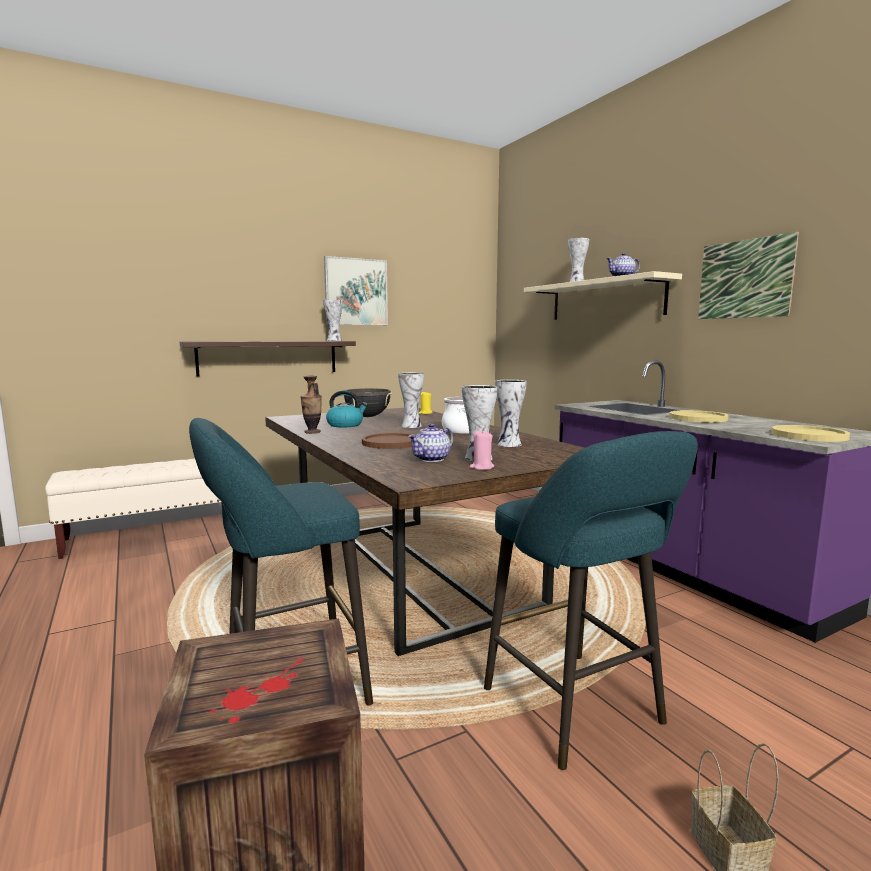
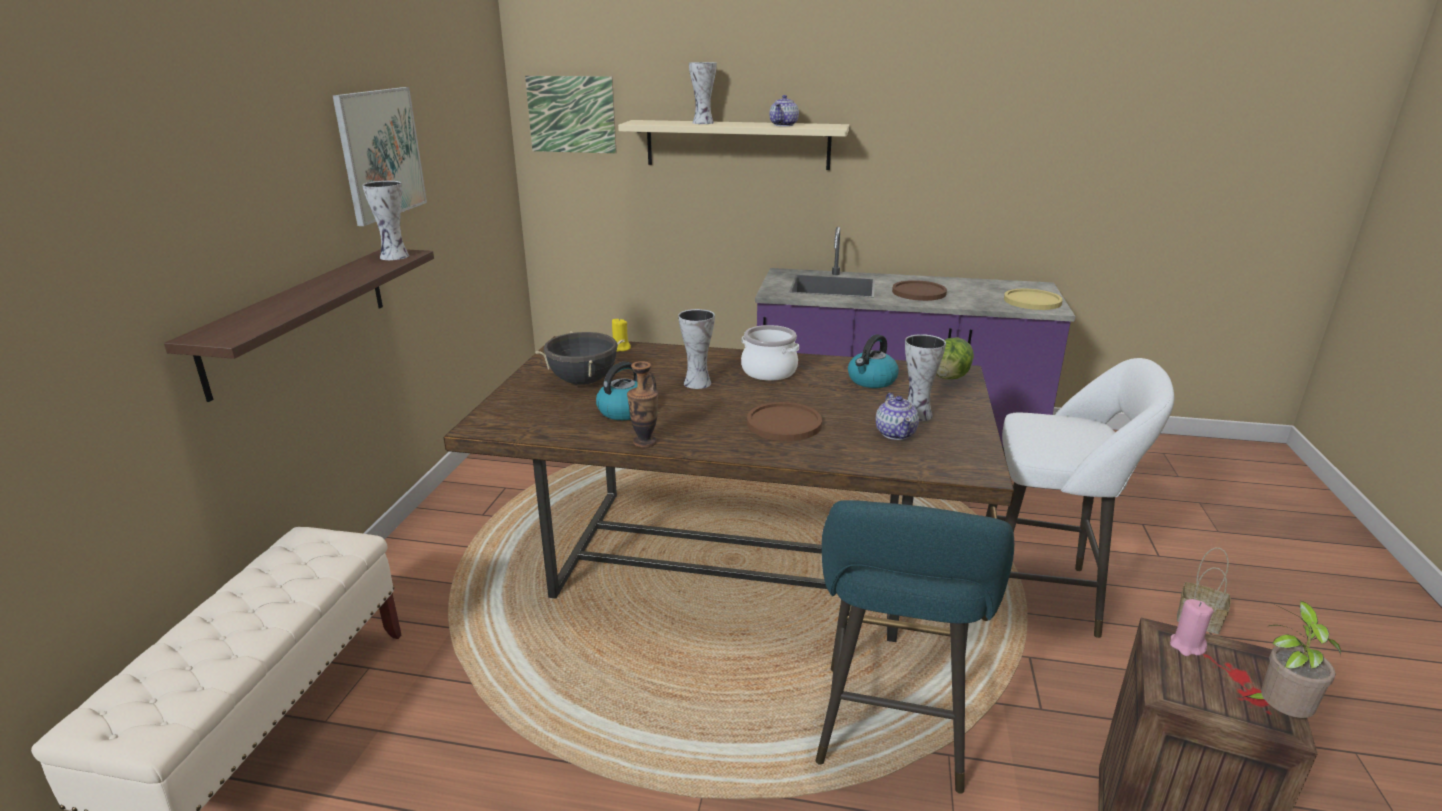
camera: 50 degrees left, 15 degrees up
pink candle [469,429,494,470] -> pink candle moved to [1170,599,1214,656]
turquoise stool [484,431,698,770] -> white stool [982,358,1175,638]
vase [495,380,527,447] -> kettle [848,334,899,388]
yellow plate [669,410,729,423] -> brown plate [892,280,947,301]
picture [698,232,799,319] -> picture moved to [525,76,617,154]
none -> lettuce [936,337,974,379]
none -> potted plant [1244,600,1341,718]

